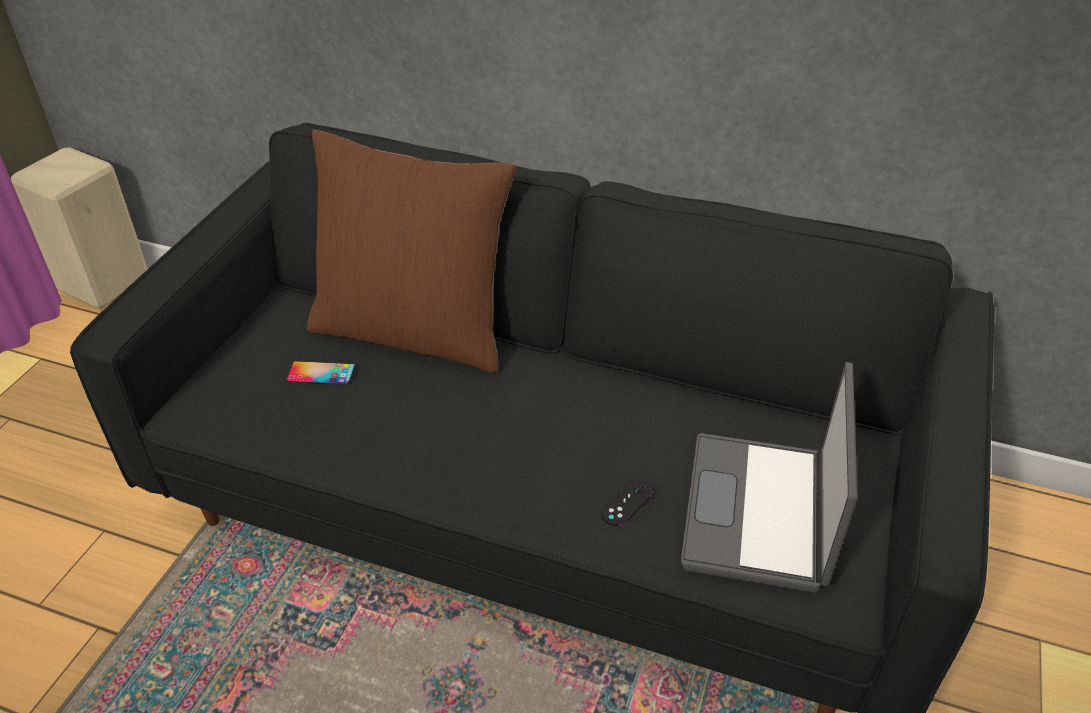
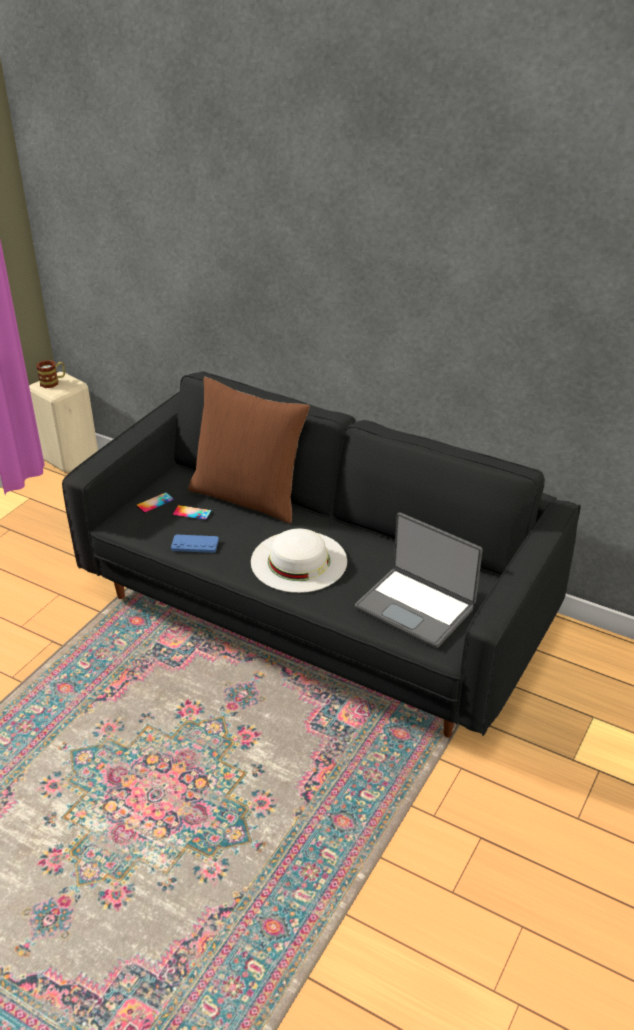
camera: 10 degrees right, 5 degrees down
black game controller [601,479,652,526] -> none
laptop [681,362,858,592] -> laptop turned 75 degrees counterclockwise [355,512,482,648]
none -> mug [37,360,65,388]
none -> phone [136,492,174,513]
none -> blue game controller [171,535,219,553]
none -> white hat [251,529,347,593]

